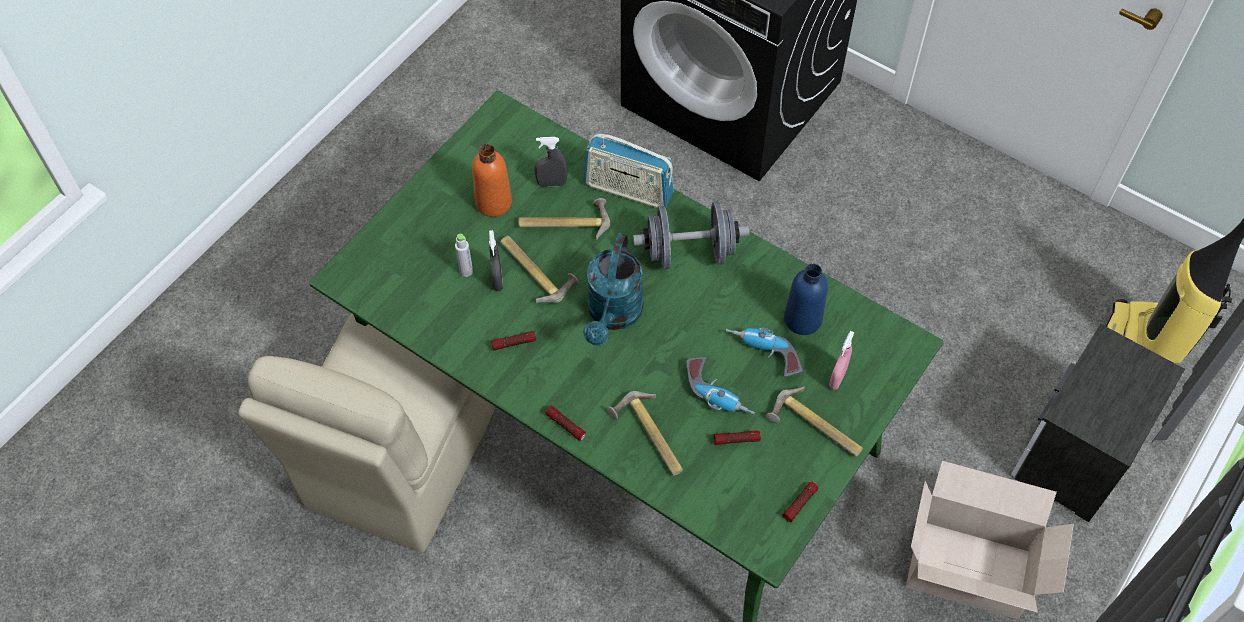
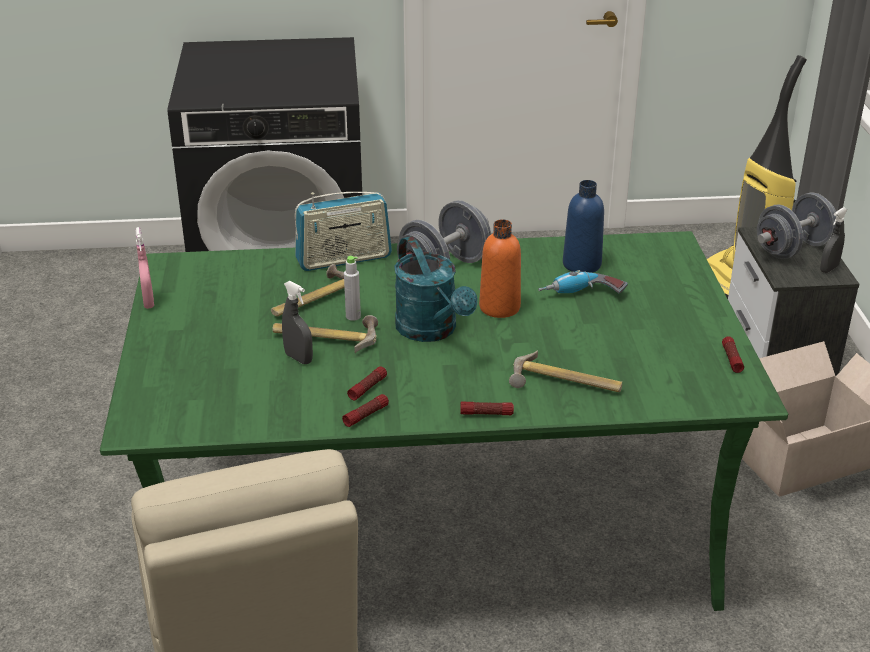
camera: 40 degrees left, 25 degrees down
grey bottle [455,233,473,277] -> grey bottle moved to [344,256,361,321]
orange bottle [472,144,512,217] -> orange bottle moved to [479,219,521,318]
grey spray bottle [534,137,567,187] -> grey spray bottle moved to [820,207,847,273]
power drill [686,357,755,415] -> none
flashlight [714,430,761,445] -> flashlight moved to [342,394,389,427]
hammer [766,387,863,457] -> none
pink spray bottle [829,331,854,390] -> pink spray bottle moved to [136,227,154,309]
none -> grey dumbbell [757,193,836,259]

